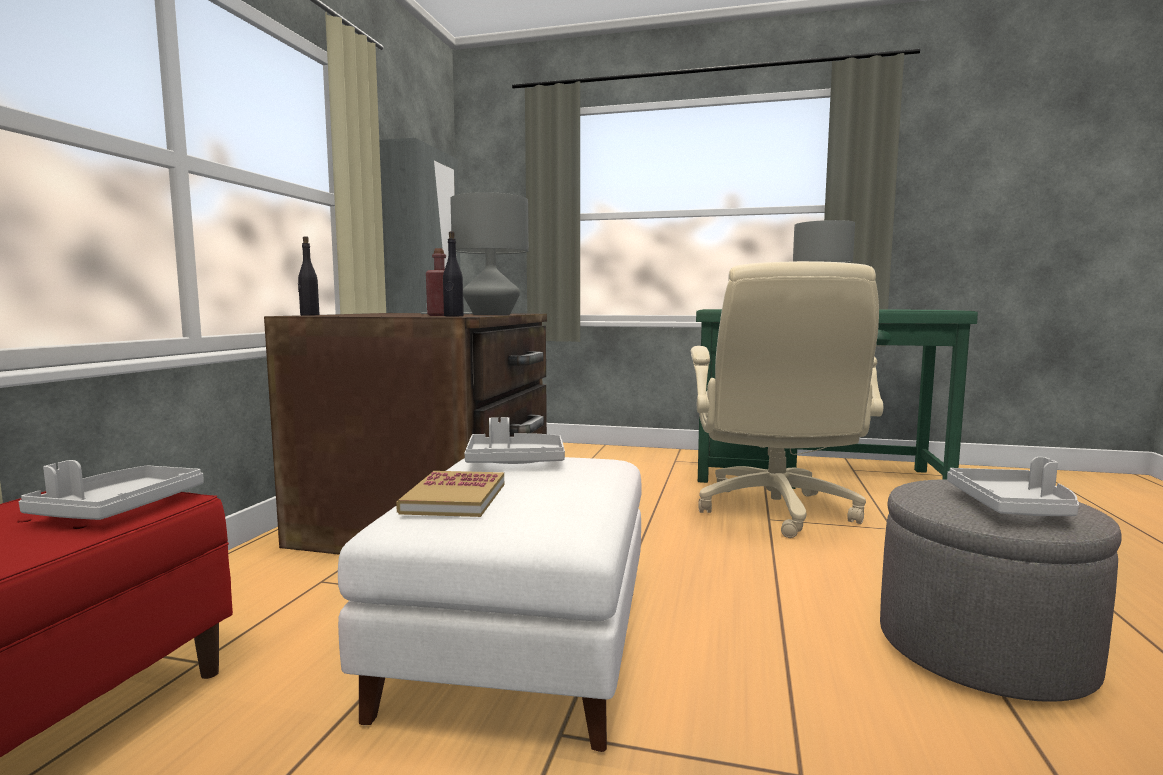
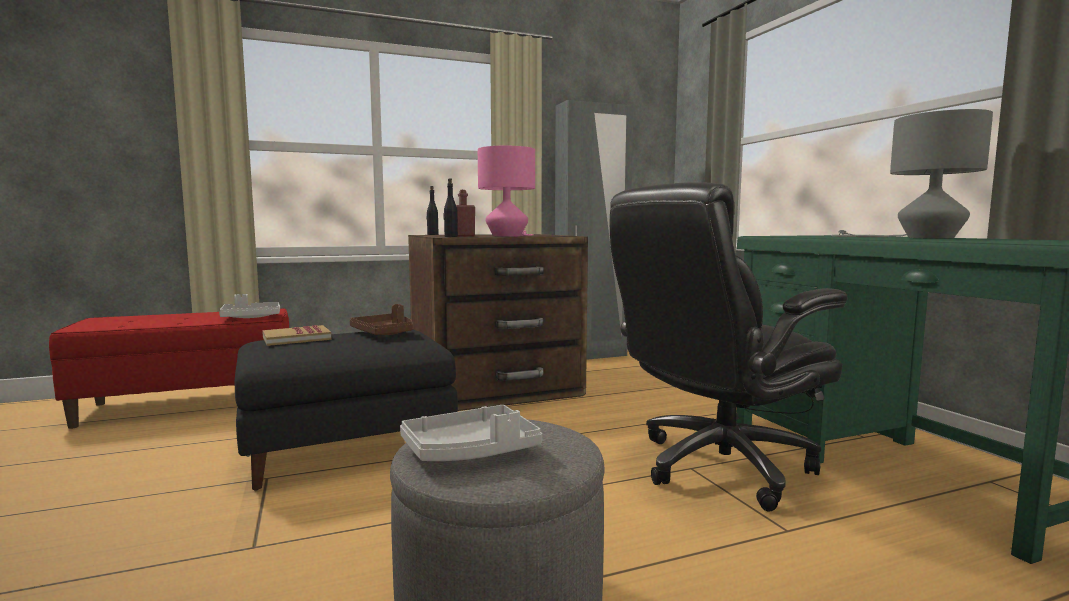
camera: 55 degrees right, 0 degrees up
white ottoman [338,457,642,752] -> black ottoman [235,329,458,491]
grey table lamp [421,192,529,315] -> pink table lamp [478,146,535,237]
grey tray [465,417,565,464] -> brown tray [350,304,413,335]
beige office chair [691,261,883,538] -> black office chair [610,182,847,512]

